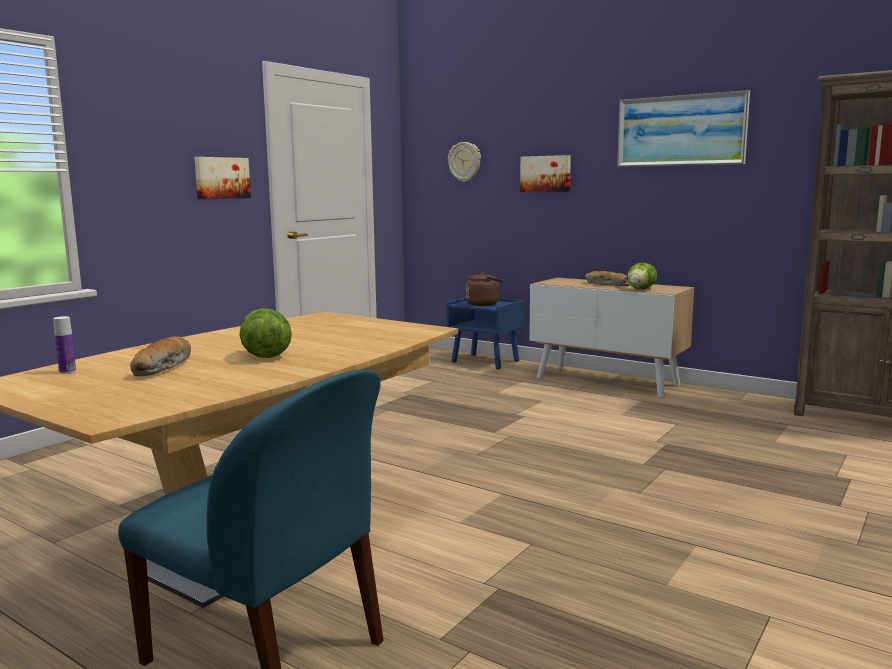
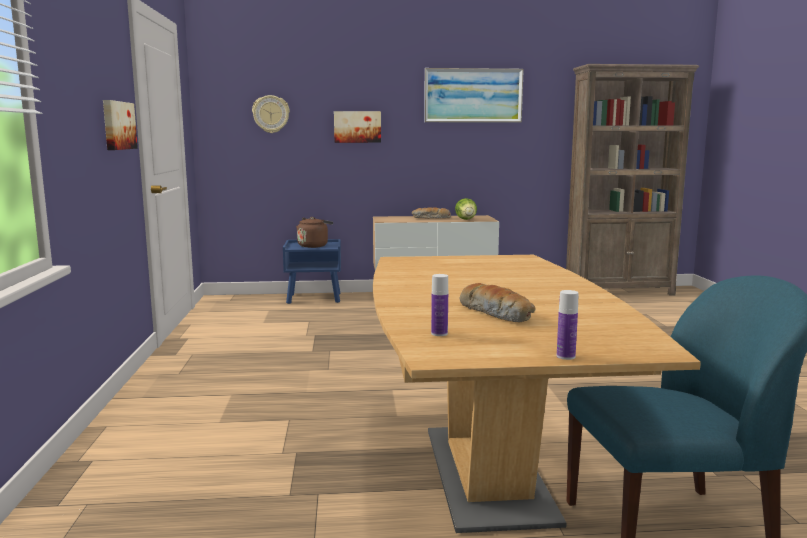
camera: 40 degrees left, 0 degrees up
lettuce [239,308,292,358] -> none
none -> bottle [557,290,578,360]

